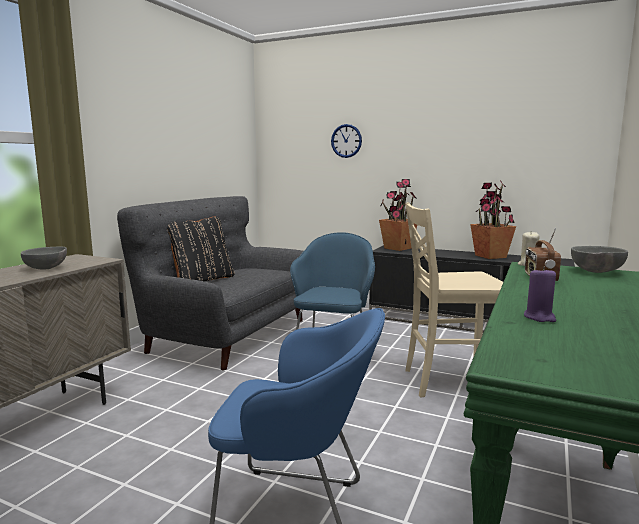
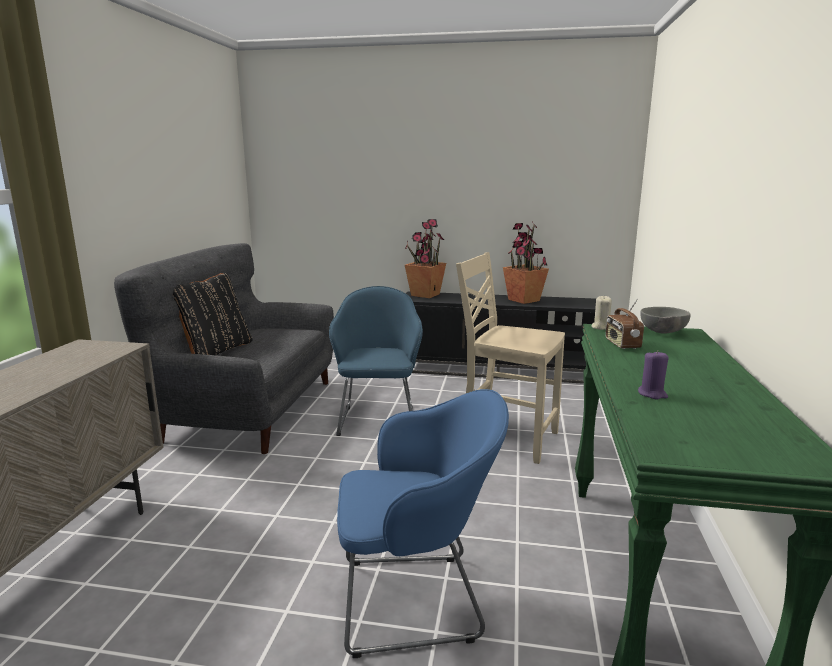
camera: 15 degrees left, 5 degrees up
grey bowl [21,247,67,269] -> none
wall clock [331,124,362,158] -> none
beige chair [405,202,503,398] -> beige chair turned 45 degrees clockwise [456,252,565,464]

